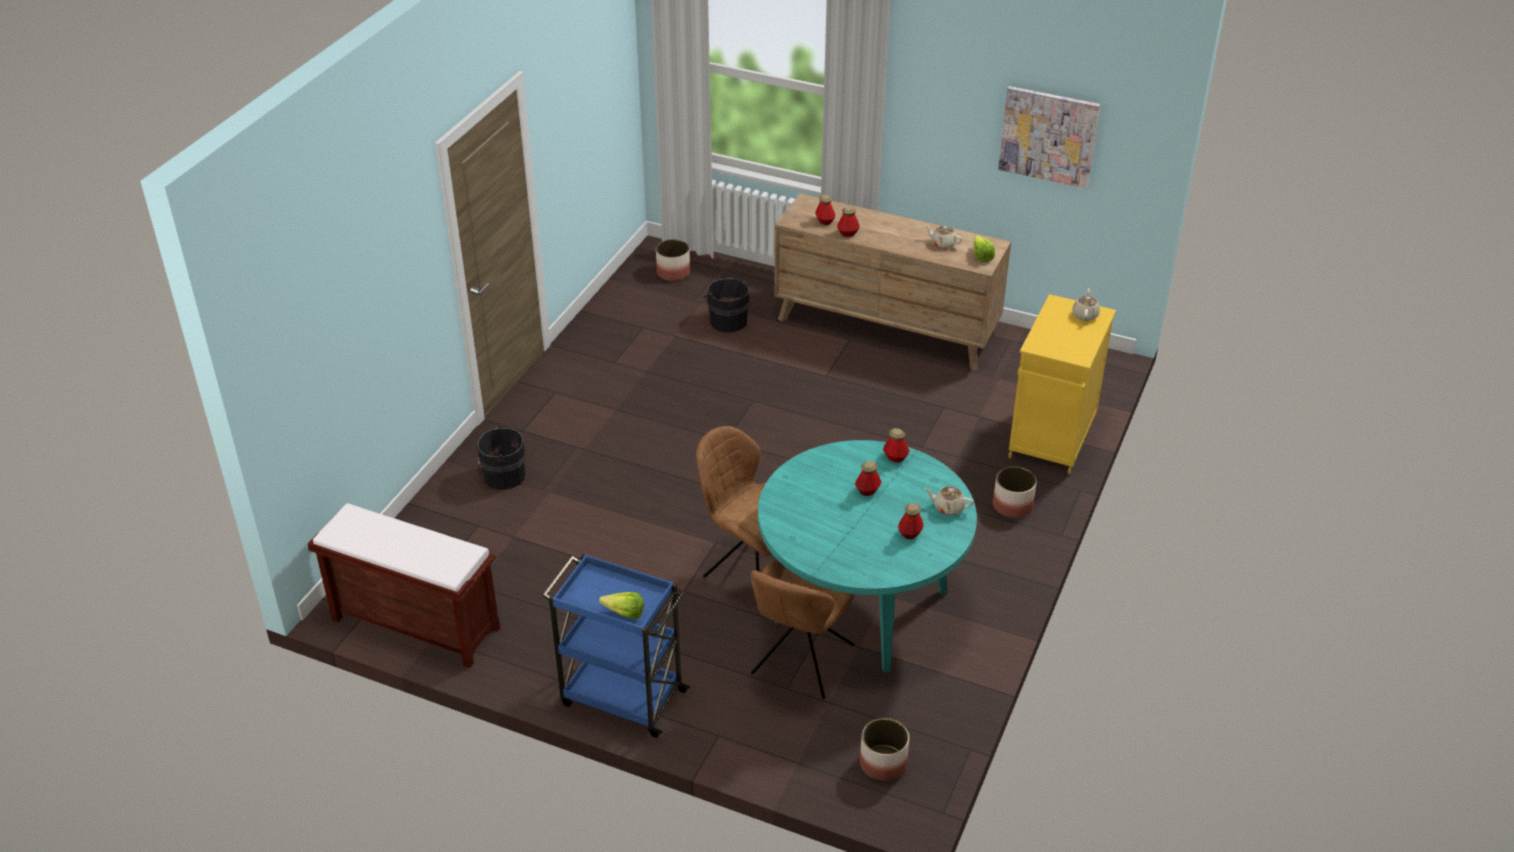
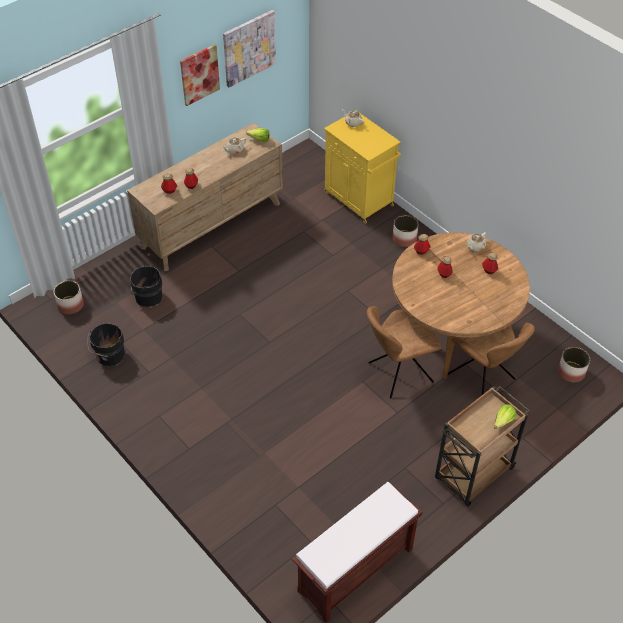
camera: 65 degrees left, 10 degrees up
black bucket [477,426,526,490] -> black bucket moved to [87,323,125,366]
blue cart [542,553,690,738] -> brown cart [435,386,530,507]
turquoise dining table [758,440,977,673] -> brown dining table [392,232,530,379]
none -> picture [180,44,220,106]

